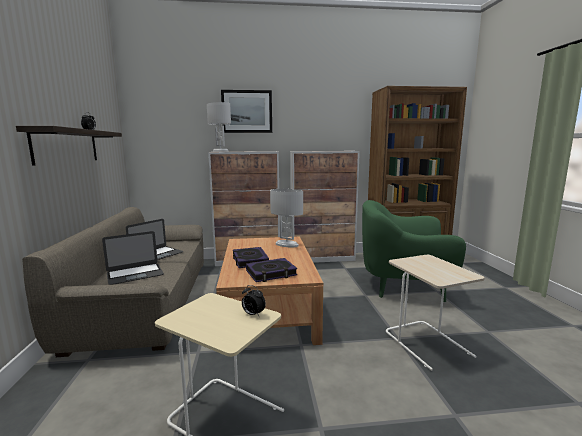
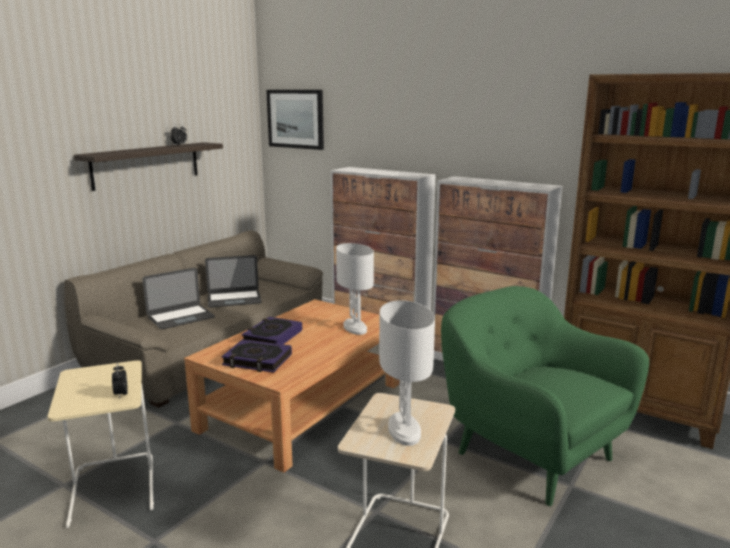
camera: 40 degrees right, 5 degrees up
laptop [102,231,164,285] -> laptop turned 45 degrees counterclockwise [143,268,215,329]
white table lamp [207,102,231,152] -> white table lamp moved to [379,300,435,446]
picture [221,90,272,133] -> picture moved to [266,90,324,150]

